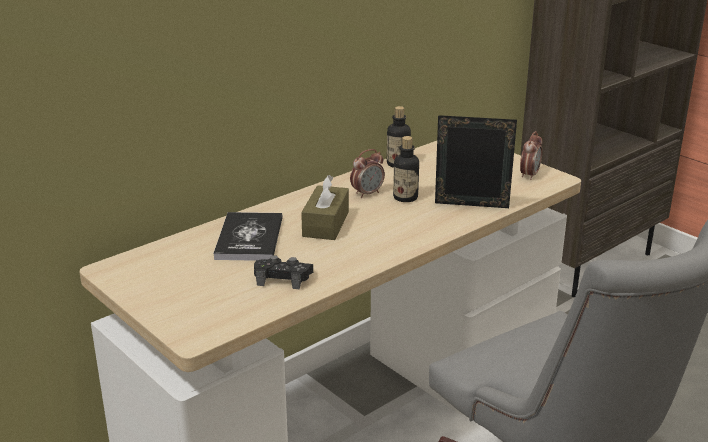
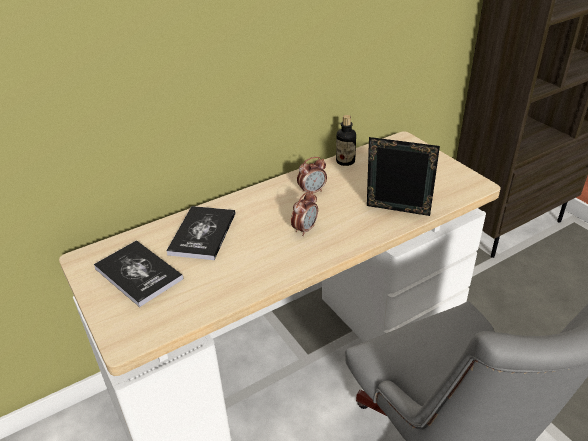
camera: 10 degrees right, 10 degrees up
black game controller [254,255,313,289] -> none
brown tissue box [301,175,349,240] -> none
bottle [393,136,419,202] -> none
alarm clock [520,131,543,180] -> alarm clock moved to [291,191,318,236]
none -> book [94,240,183,307]

